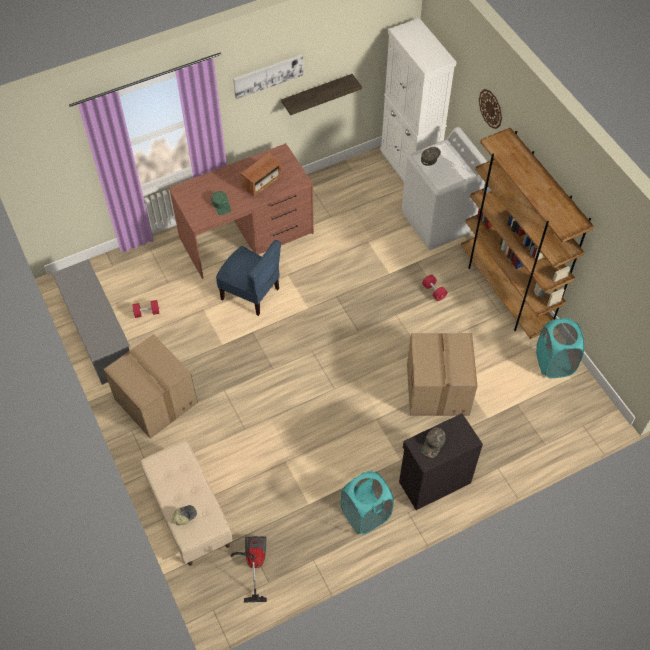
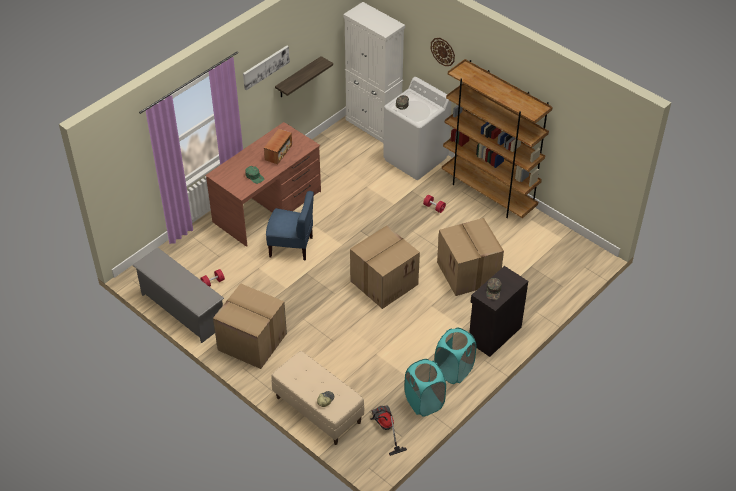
camera: 20 degrees left, 10 degrees down
turquoise laundry basket [536,318,584,378] -> turquoise laundry basket moved to [404,359,446,417]
none -> cardboard box [350,225,420,309]

